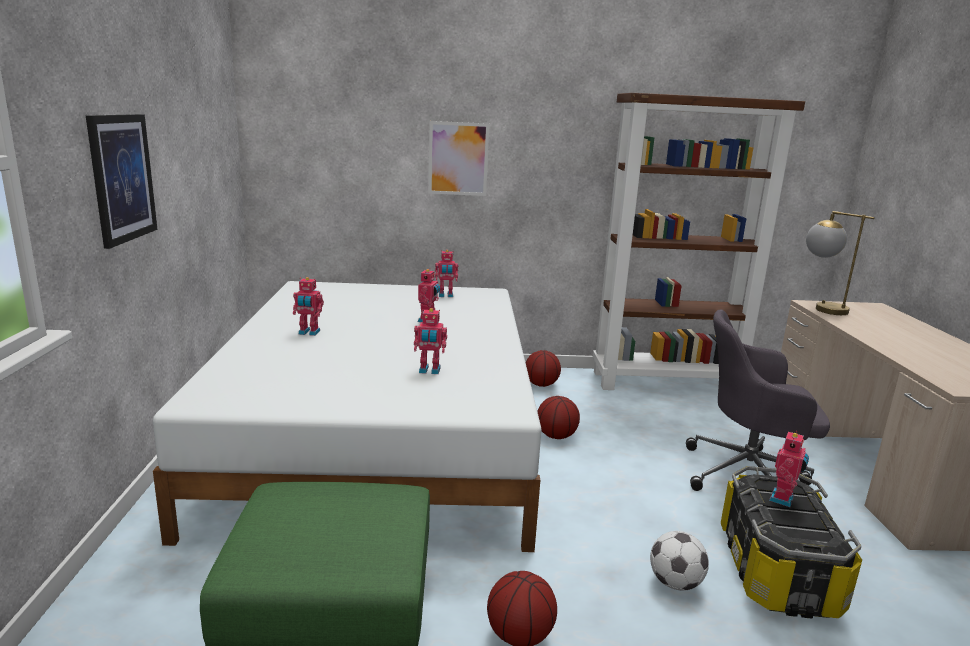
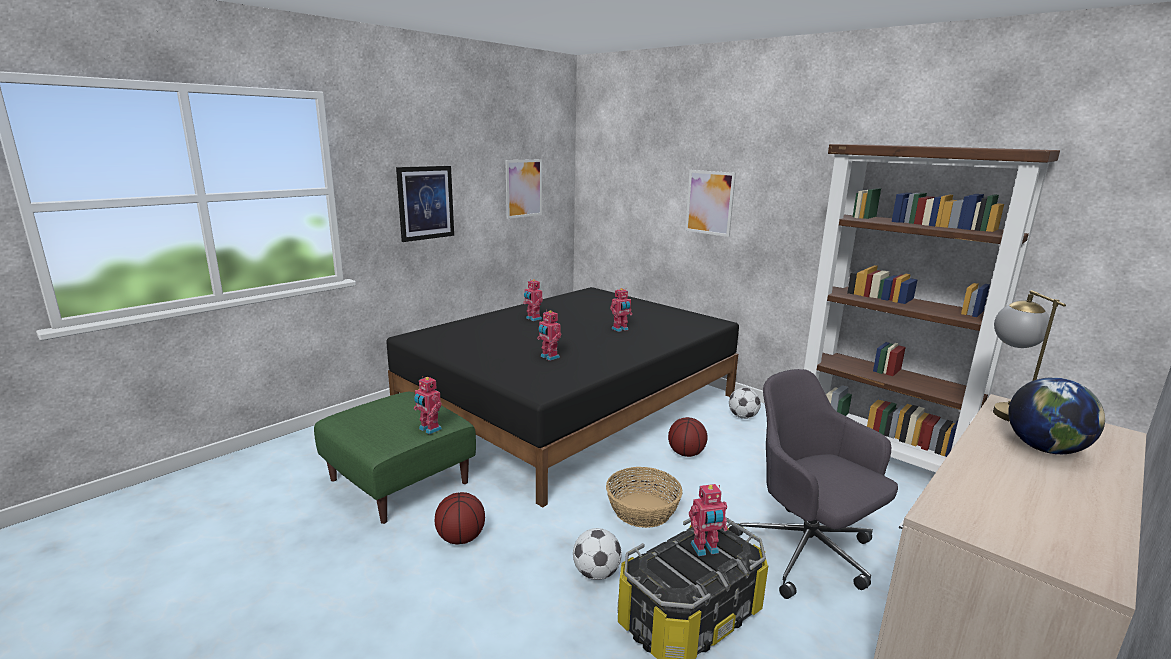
camera: 45 degrees right, 0 degrees up
white bed [153,281,541,552] -> black bed [386,287,739,508]
toy robot [435,250,458,297] -> toy robot moved to [414,376,442,435]
basketball [526,350,561,387] -> football [729,388,761,419]
none -> picture [505,159,542,219]
none -> basket [606,467,683,528]
none -> globe [1008,377,1105,454]

